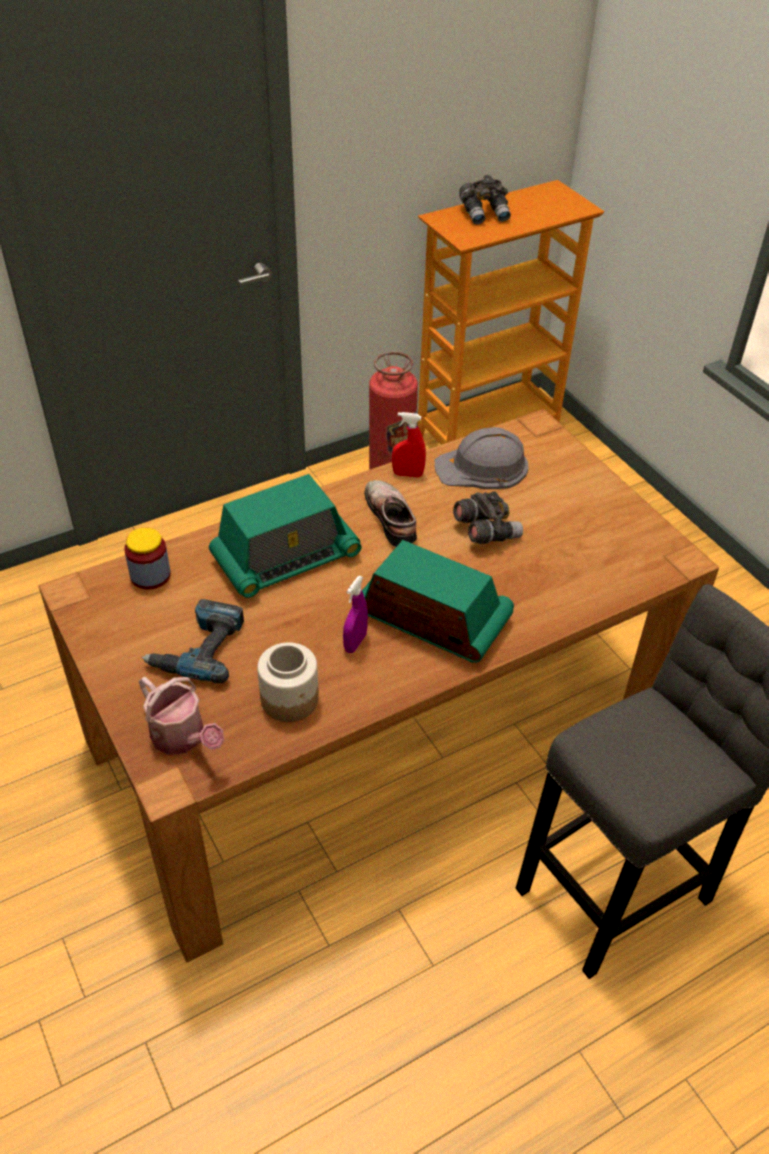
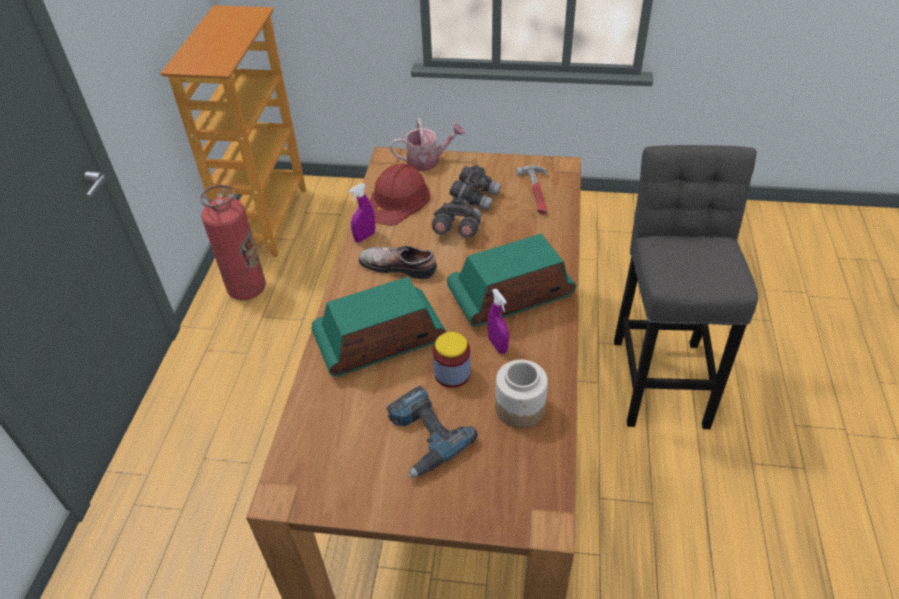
camera: 50 degrees left, 0 degrees up
jar [124,528,171,590] -> jar moved to [433,332,471,388]
watering can [139,677,224,755] -> watering can moved to [390,118,465,171]
radio [209,474,362,598] -> radio turned 120 degrees counterclockwise [312,277,446,377]
red spray bottle [392,412,426,477] -> purple spray bottle [349,183,375,242]
grey hard hat [434,427,529,489] -> red hard hat [370,163,430,226]
grey binoculars [459,175,511,224] -> grey binoculars moved to [449,165,501,211]
none -> hammer [516,165,547,215]

